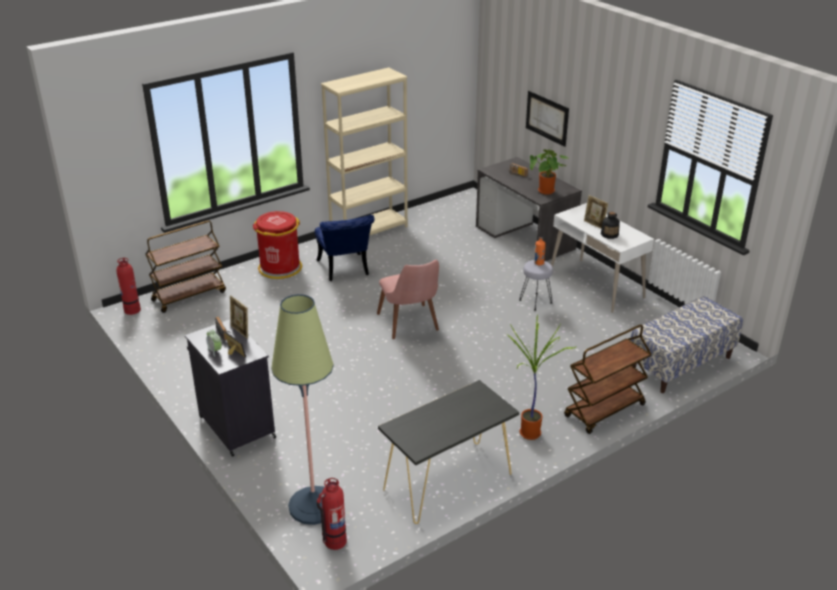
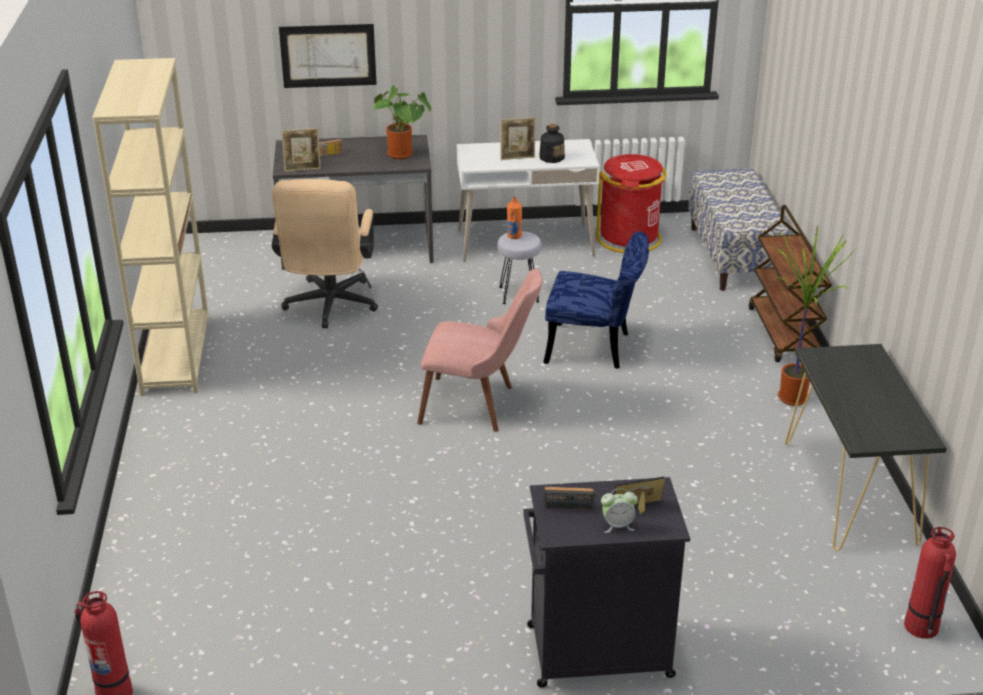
camera: 60 degrees left, 0 degrees up
brown cart [145,220,226,313] -> none
picture frame [230,295,248,339] -> picture frame moved to [282,128,321,172]
red trash can [253,211,302,279] -> red trash can moved to [596,154,667,253]
floor lamp [271,294,334,525] -> none
blue chair [315,215,374,281] -> blue chair moved to [544,231,649,369]
none -> beige office chair [272,179,378,328]

